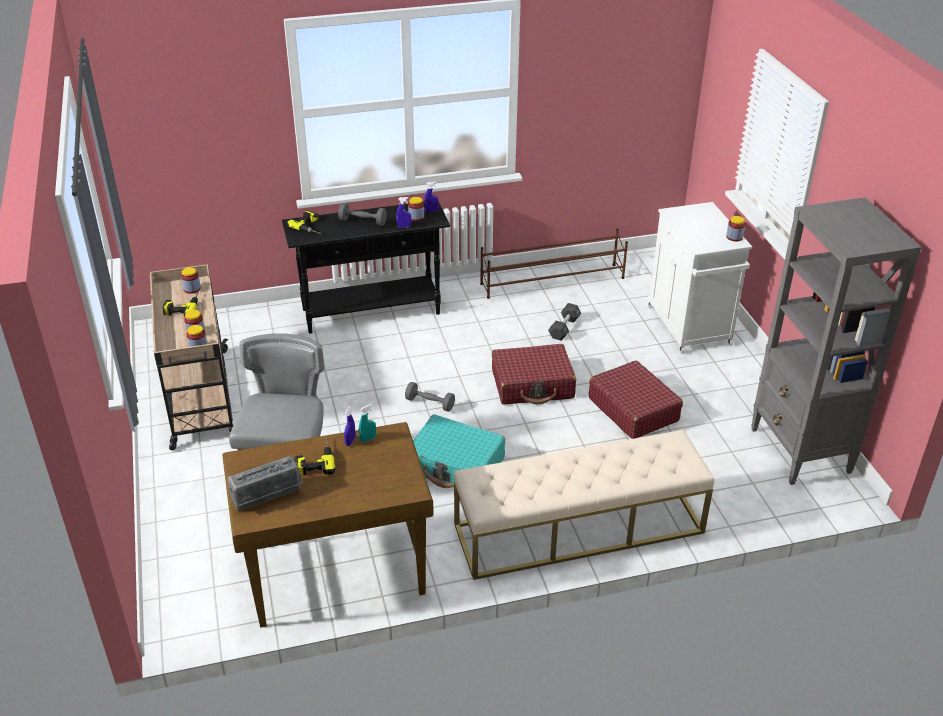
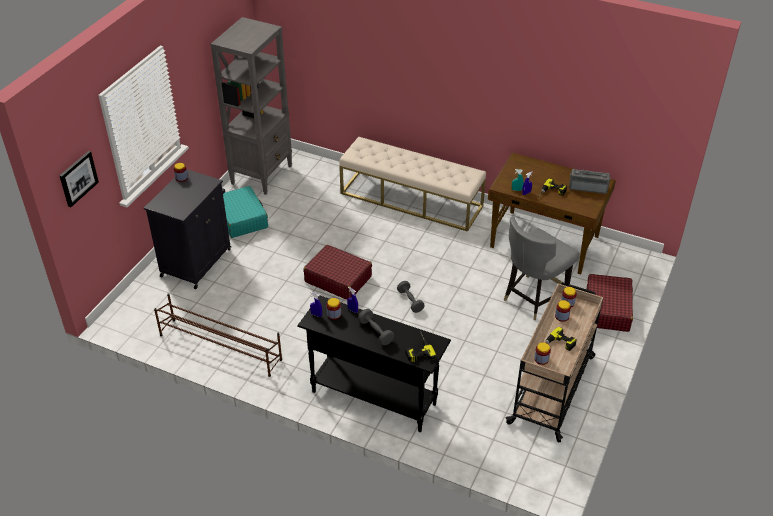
camera: 140 degrees left, 5 degrees up
turquoise suitcase [413,414,505,488] -> turquoise suitcase moved to [223,186,268,238]
black dumbbell [548,303,581,341] -> none
red suitcase [589,360,683,439] -> red suitcase moved to [587,274,633,332]
white cabinet [648,202,752,354] -> black cabinet [144,169,231,289]
none -> picture [59,151,99,207]

